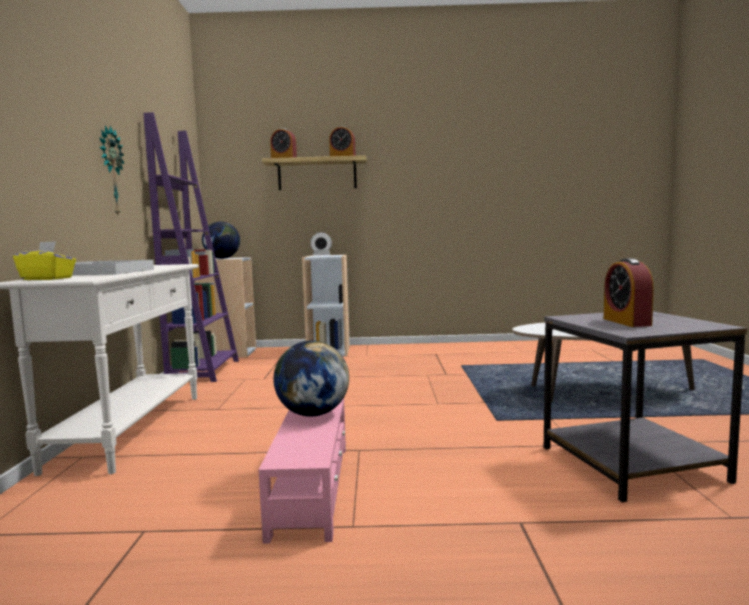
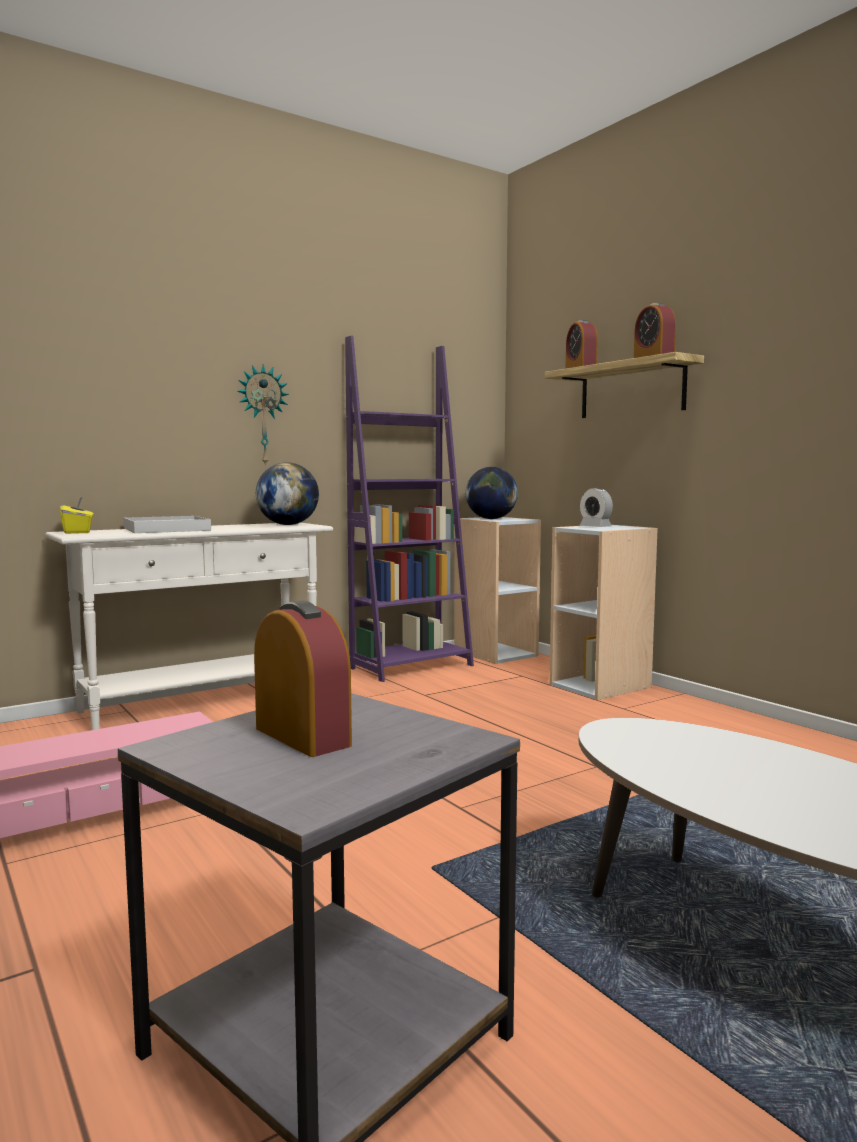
camera: 55 degrees right, 0 degrees up
globe [274,341,349,417] -> globe moved to [256,462,319,525]
alarm clock [604,258,654,327] -> alarm clock turned 90 degrees clockwise [254,601,352,757]

